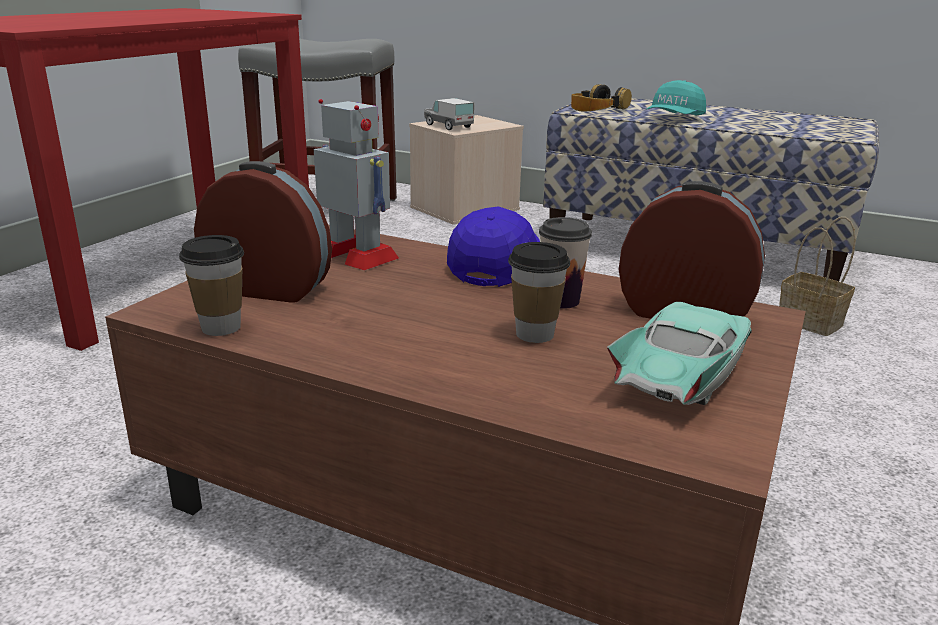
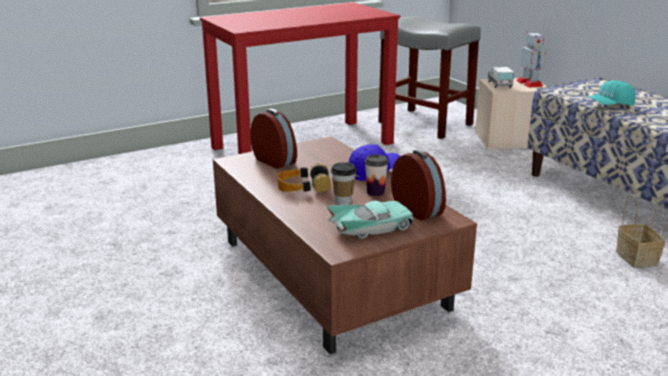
camera: 35 degrees right, 0 degrees up
cup [179,235,244,336] -> none
toy robot [314,99,399,270] -> toy robot moved to [516,32,546,88]
headphones [571,84,632,111] -> headphones moved to [277,163,331,193]

